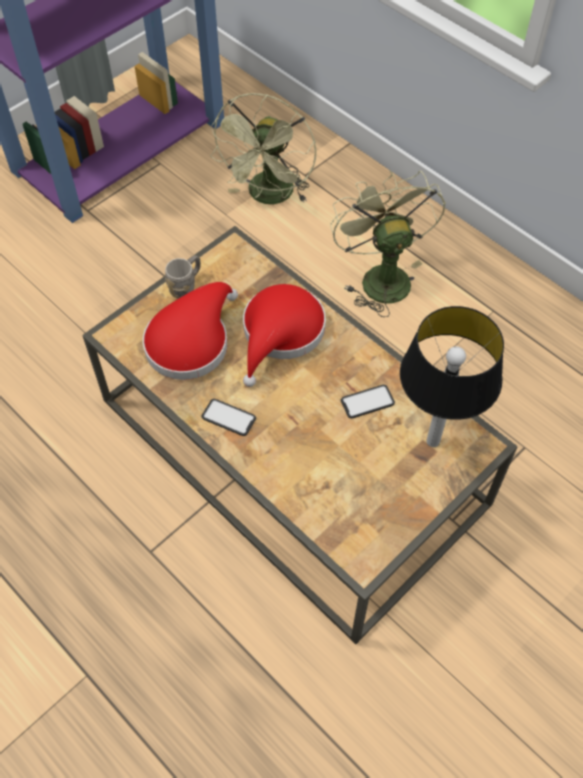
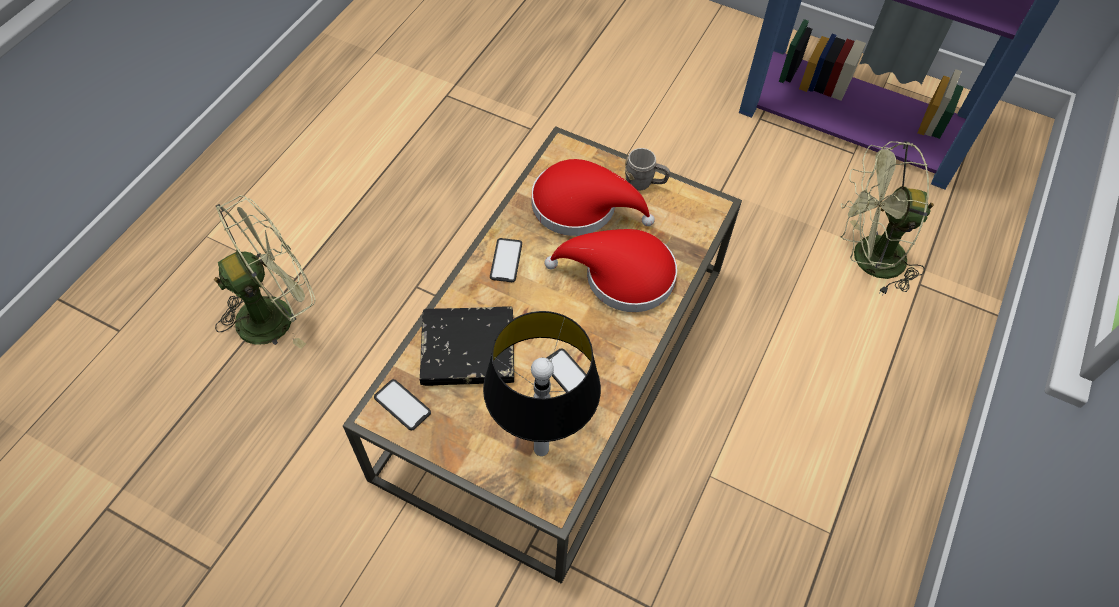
camera: 70 degrees right, 0 degrees up
green fan [331,170,446,317] -> green fan moved to [214,195,316,349]
none -> phone [374,379,431,430]
none -> black book [420,306,514,386]

